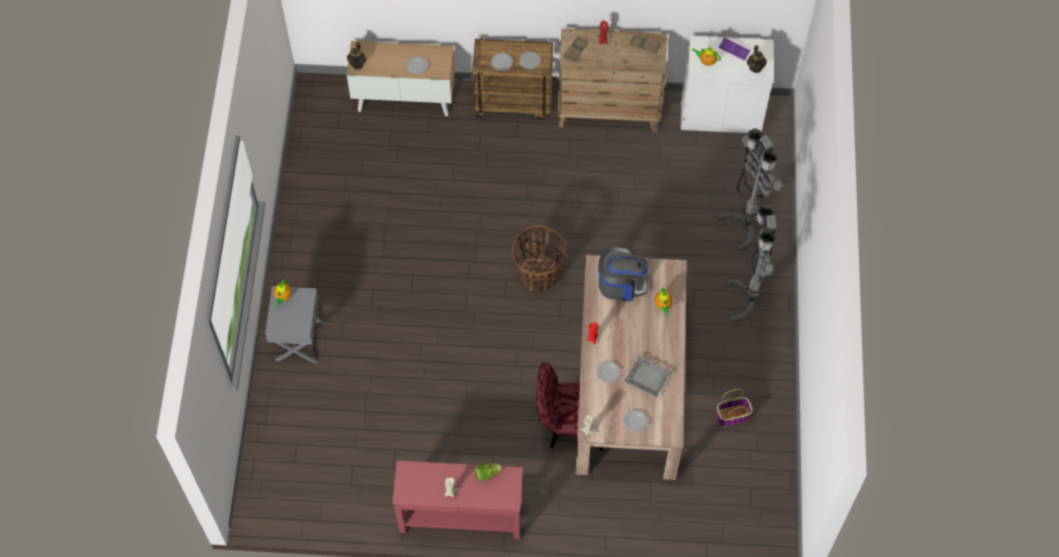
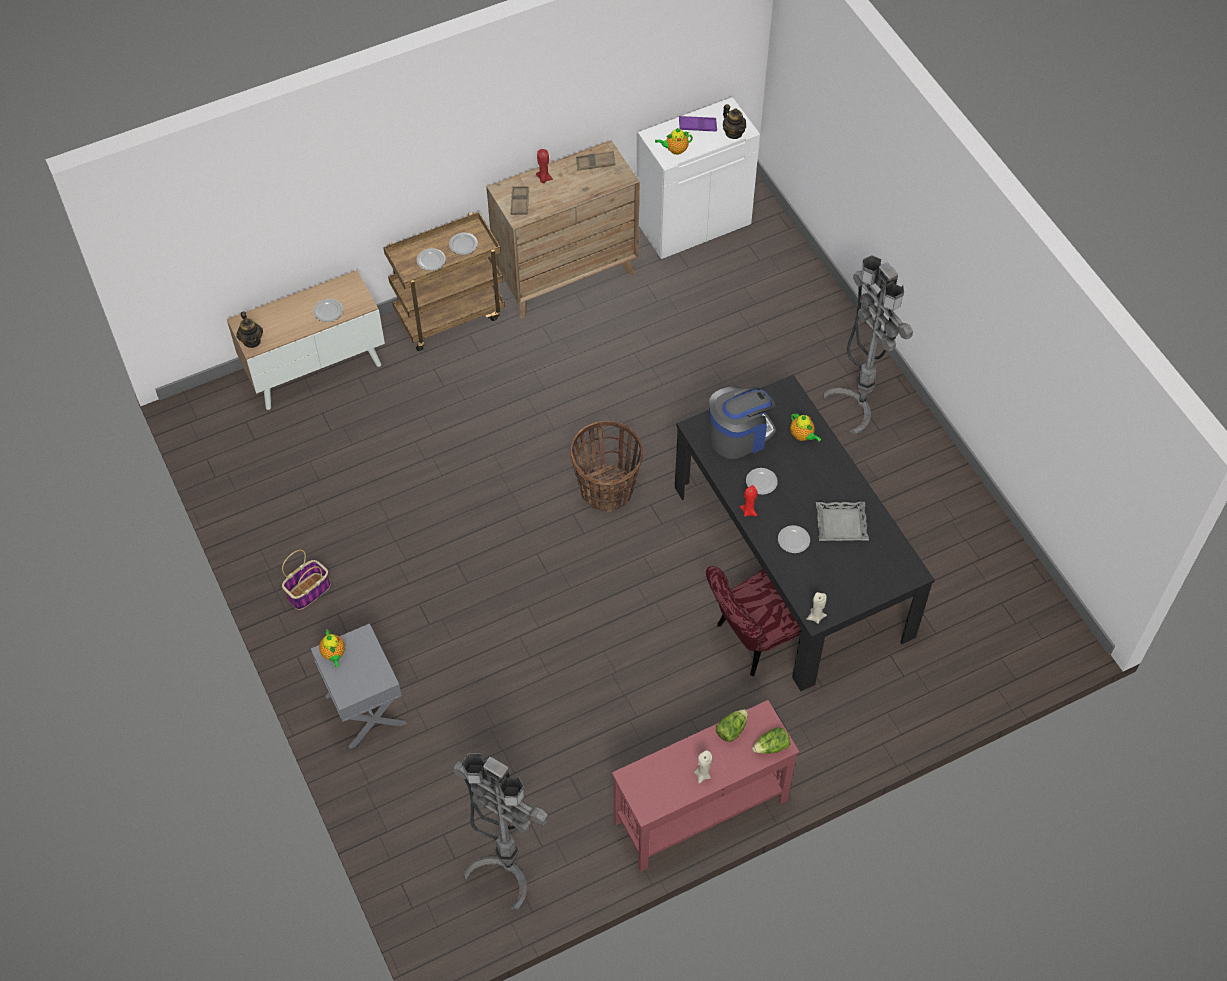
camera: 30 degrees left, 5 degrees down
beige dining table [576,255,687,480] -> black dining table [675,375,935,691]
plate [624,410,648,433] -> plate moved to [746,468,778,495]
basket [716,389,753,427] -> basket moved to [282,550,331,610]
grey floor lamp [718,128,783,251] -> grey floor lamp moved to [454,753,548,910]
none -> lettuce [752,728,790,754]

